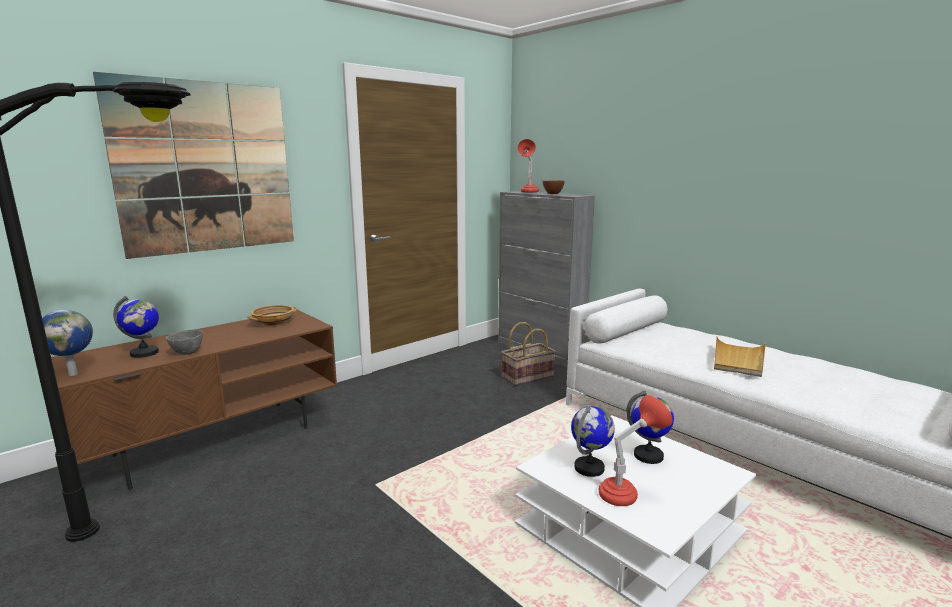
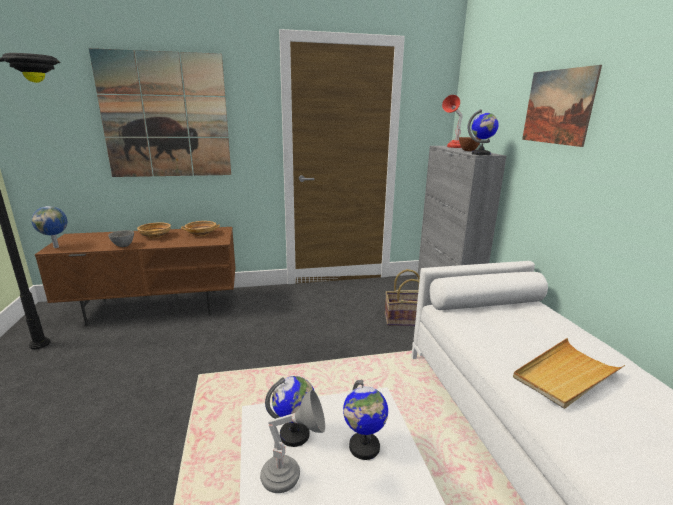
camera: 30 degrees right, 5 degrees up
globe [113,296,159,358] -> globe moved to [468,109,499,155]
red table lamp [598,395,672,506] -> grey table lamp [260,390,325,493]
none -> beige bowl [137,222,171,238]
none -> picture [522,65,602,147]

